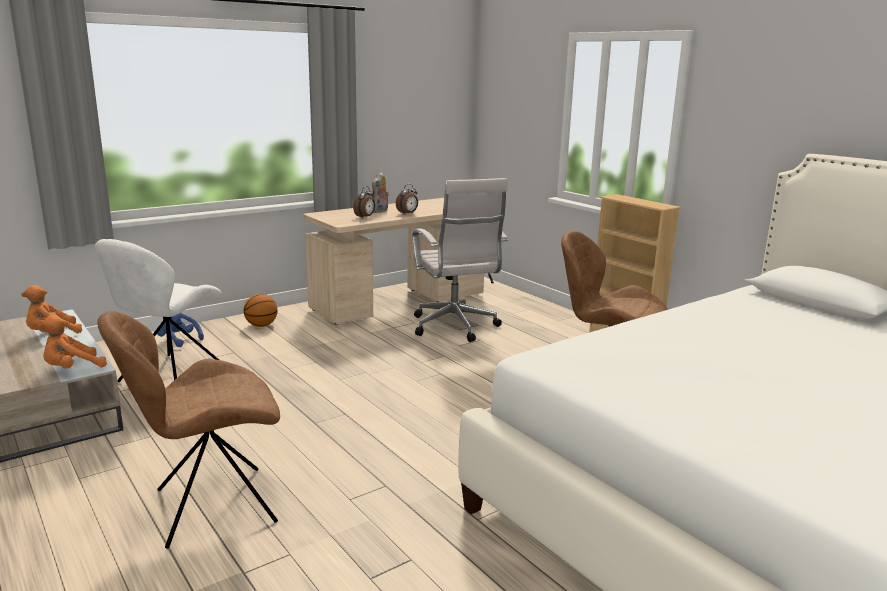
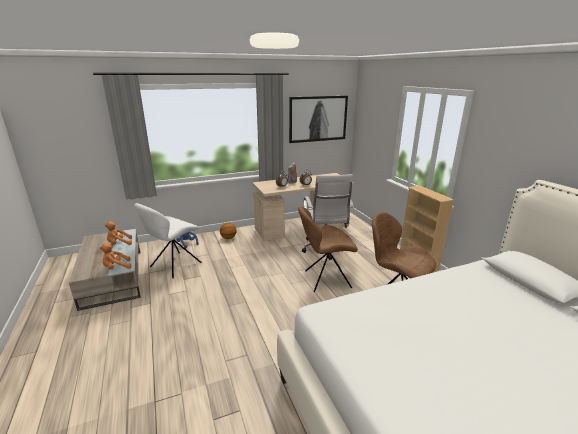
camera: 15 degrees right, 5 degrees up
brown chair [97,311,280,549] -> brown chair moved to [298,206,358,292]
none -> picture [289,96,348,143]

